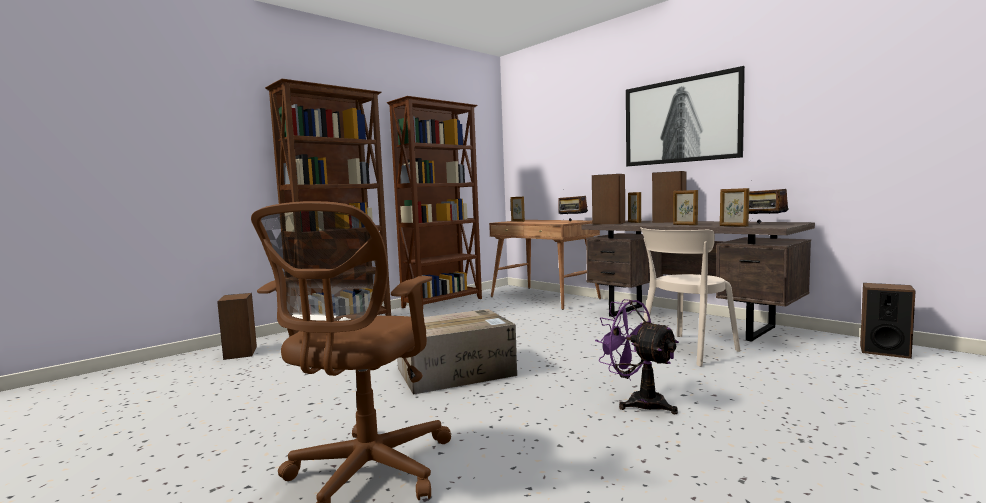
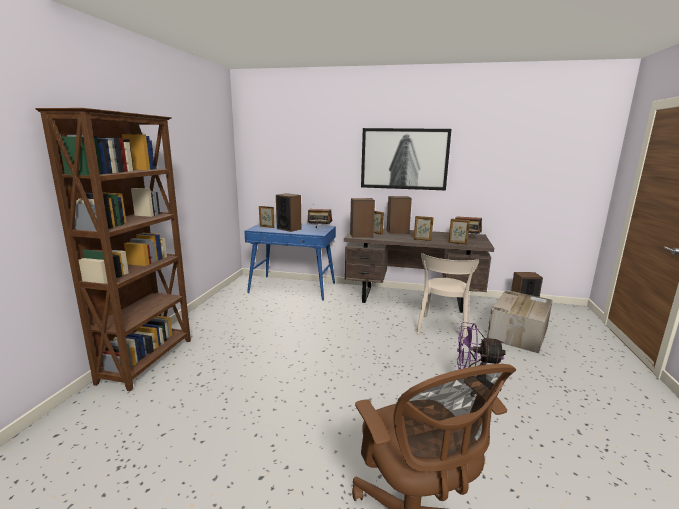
camera: 35 degrees left, 10 degrees up
speaker [217,293,257,360] -> speaker moved to [276,193,301,232]
brown bookcase [387,96,482,308] -> none
cardboard box [397,309,517,395] -> cardboard box moved to [487,290,553,354]
brown desk [489,220,601,310] -> blue desk [244,222,336,301]

